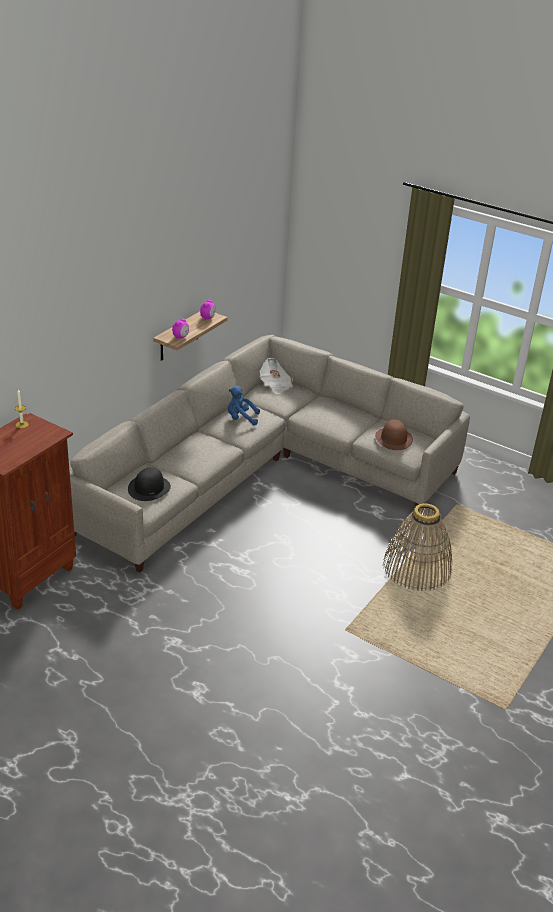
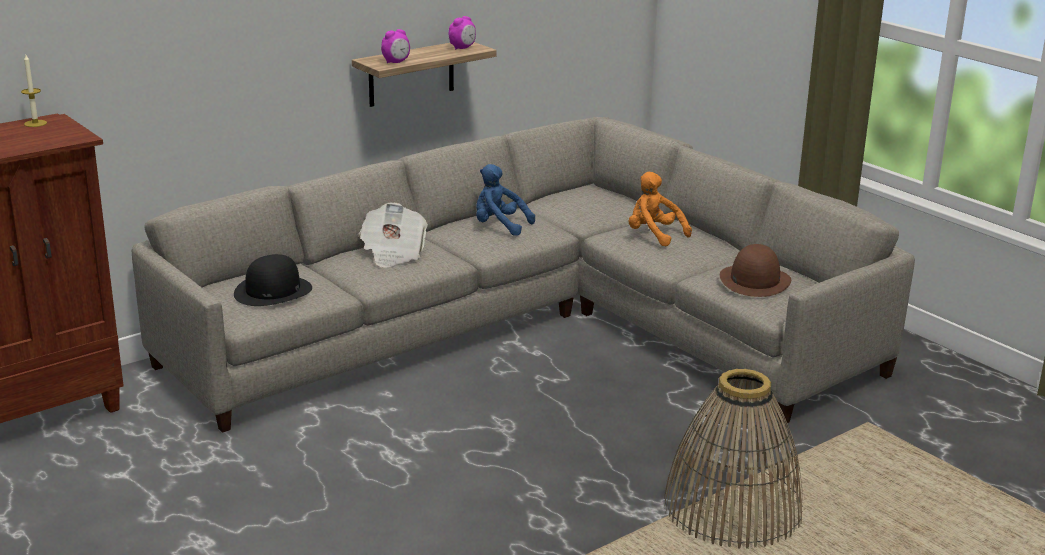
camera: 20 degrees right, 10 degrees down
newspaper [260,358,293,394] -> newspaper moved to [359,203,428,268]
none -> orange plush toy [629,172,692,246]

